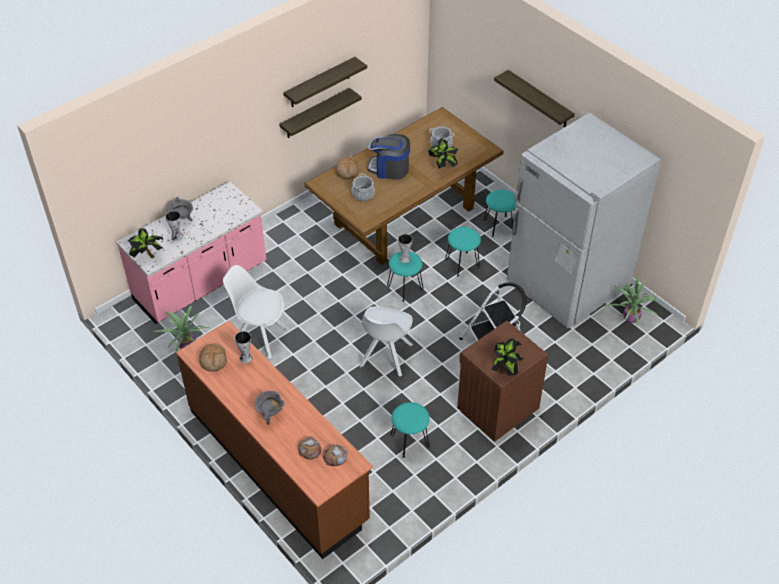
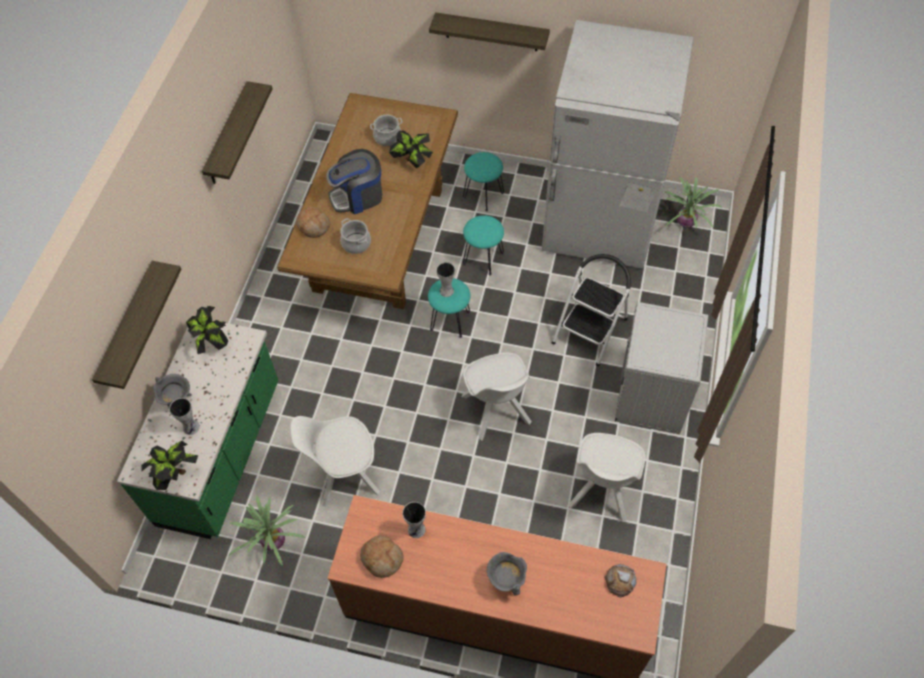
camera: 35 degrees left, 10 degrees up
pink counter [116,181,266,324] -> green counter [117,320,278,539]
shelf [279,88,362,138] -> shelf moved to [92,261,182,389]
bread [298,436,321,460] -> none
turquoise stool [391,402,430,458] -> white chair [568,433,646,522]
brown washing machine [457,321,548,442] -> white washing machine [615,302,709,434]
potted plant [491,338,523,376] -> potted plant moved to [186,306,229,354]

